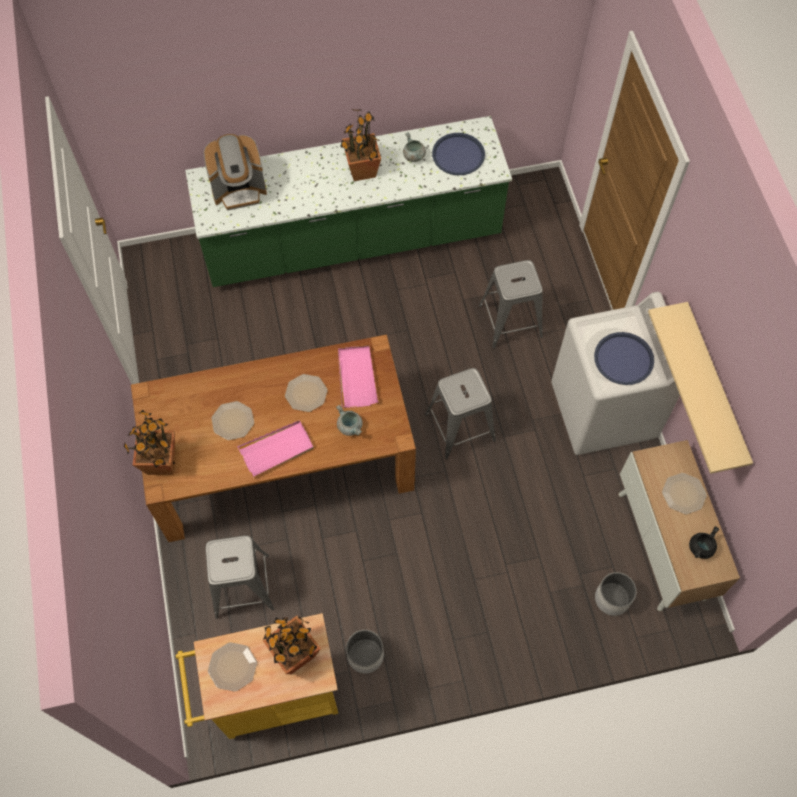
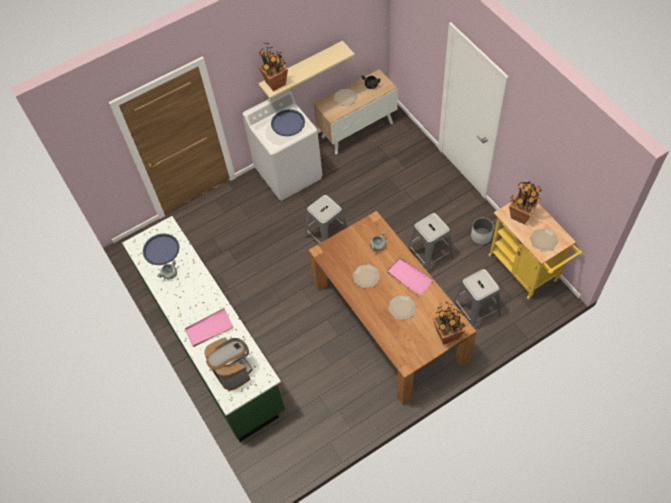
camera: 105 degrees left, 5 degrees down
pink tray [338,345,379,408] -> pink tray moved to [185,308,234,347]
potted plant [340,109,381,181] -> potted plant moved to [258,43,288,91]
grey stool [479,260,543,348] -> grey stool moved to [407,213,453,272]
white planter [595,572,637,616] -> none

